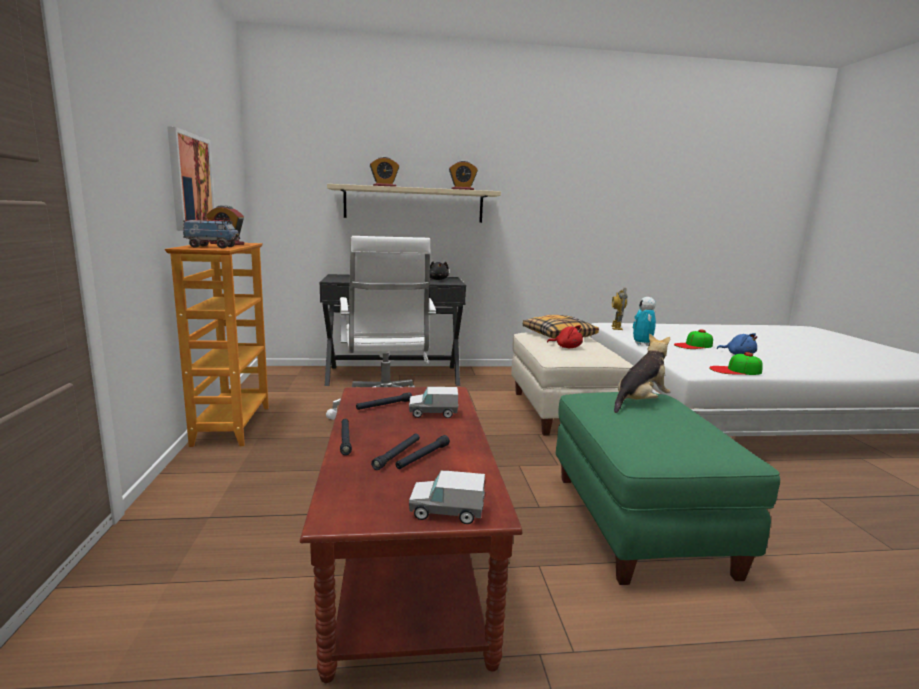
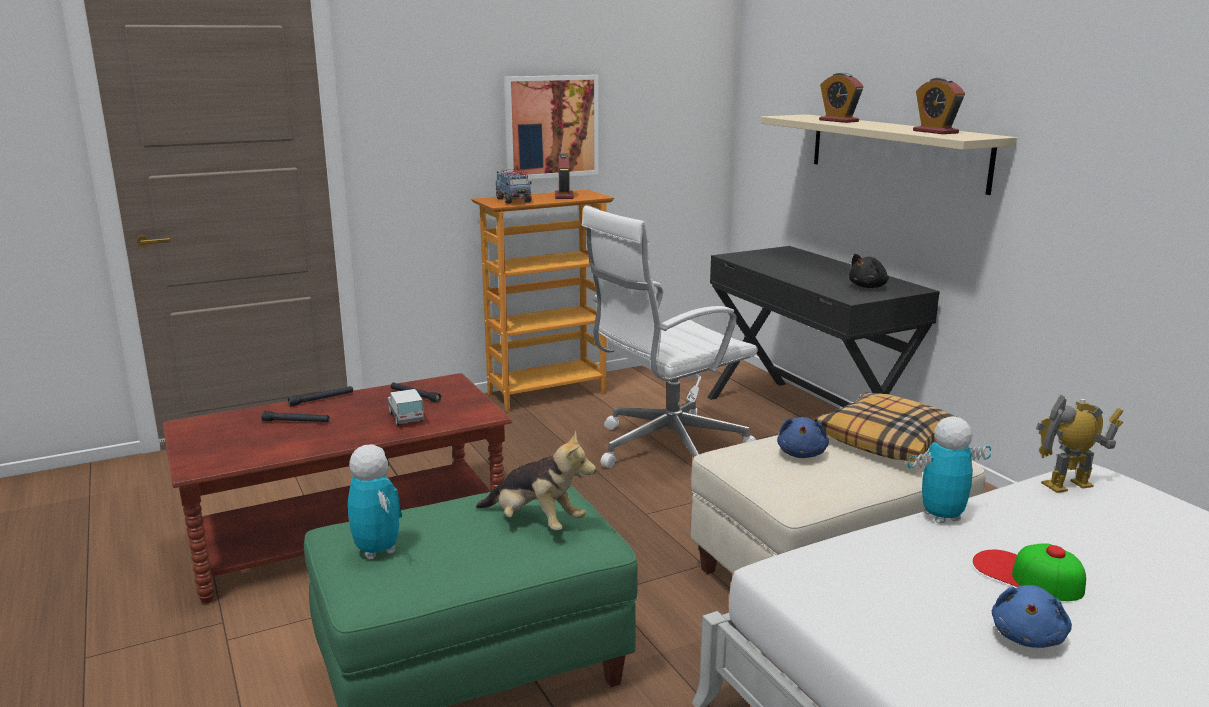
camera: 70 degrees right, 5 degrees up
black flashlight [396,435,450,469] -> none
toy truck [409,471,485,524] -> none
red plush toy [547,325,583,348] -> blue plush toy [777,417,829,458]
cap [709,352,763,375] -> none
none -> toy robot [348,444,402,560]

